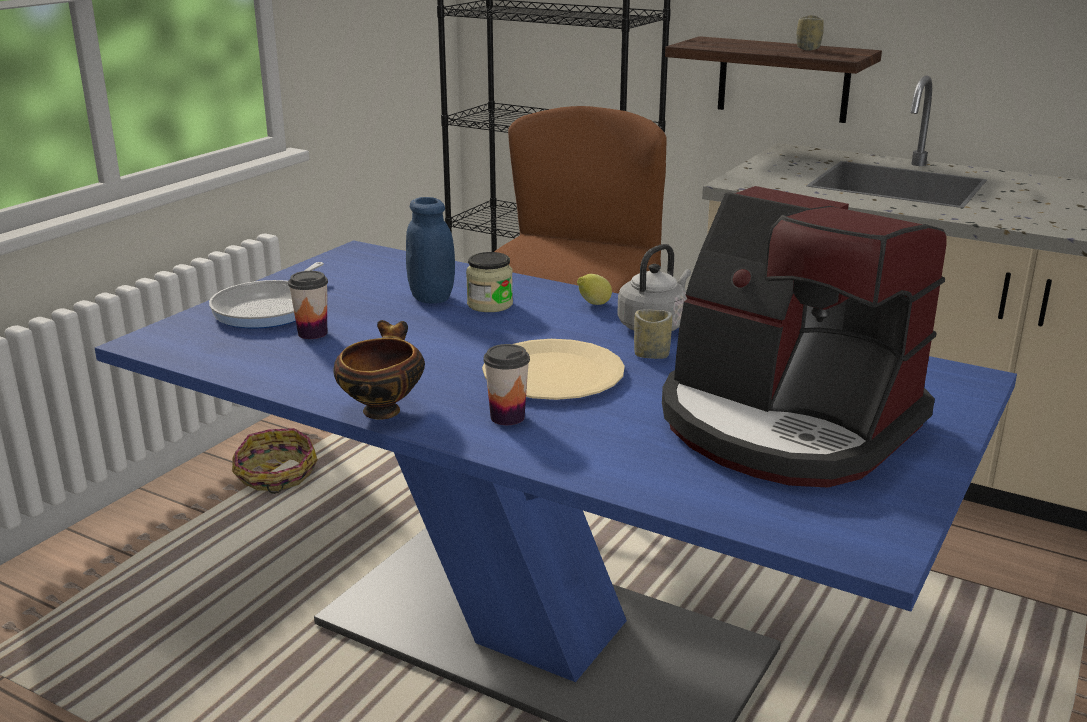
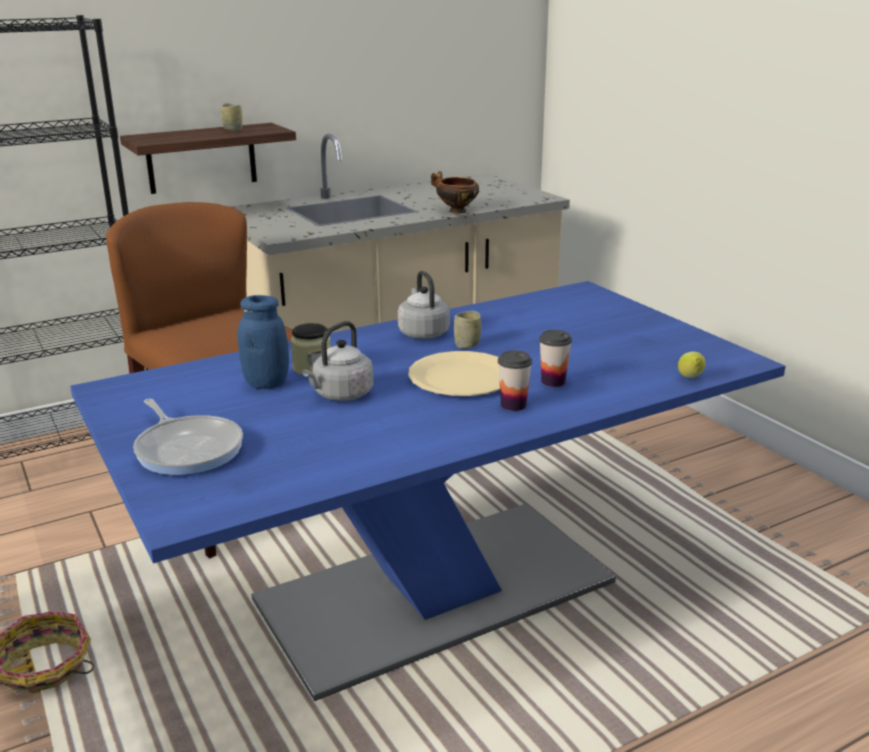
camera: 60 degrees left, 0 degrees up
cup [288,271,328,339] -> cup moved to [539,330,572,387]
bowl [333,320,425,420] -> bowl moved to [431,171,479,214]
lemon [577,274,612,305] -> lemon moved to [678,352,706,378]
coffee machine [662,186,947,488] -> none
none -> grey kettle [302,321,374,401]

